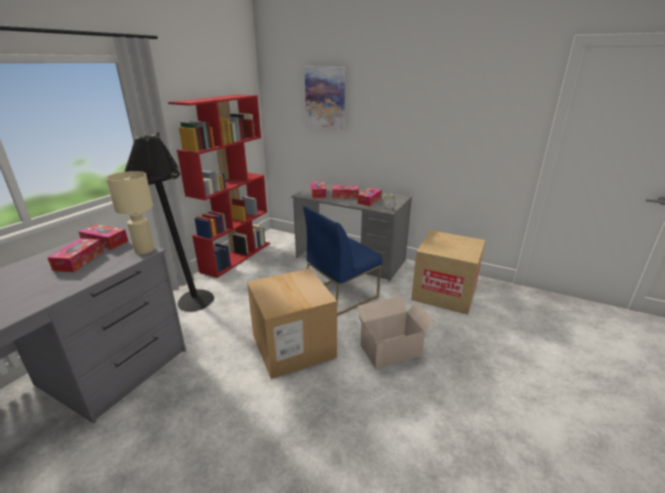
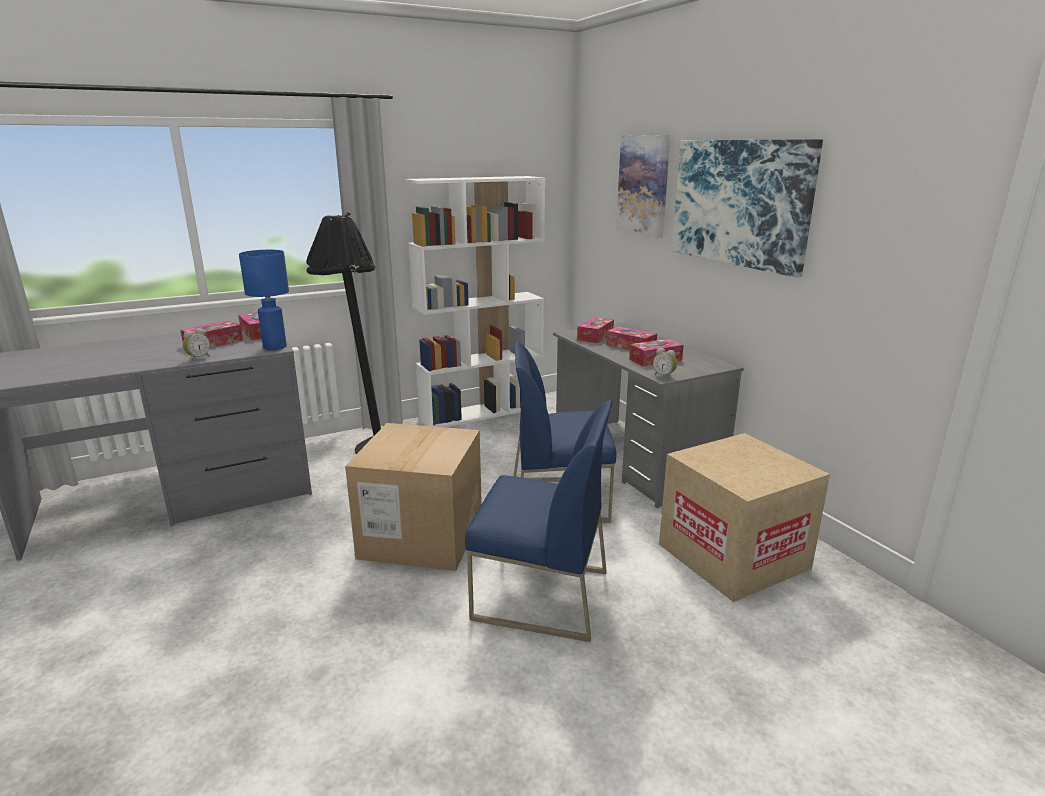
camera: 35 degrees right, 5 degrees down
beige table lamp [106,171,154,254] -> blue table lamp [239,250,289,350]
red bookcase [168,95,270,278] -> white bookcase [404,176,545,427]
cardboard box [357,296,434,369] -> blue chair [465,400,613,642]
none -> alarm clock [183,328,210,361]
none -> picture [672,139,823,277]

